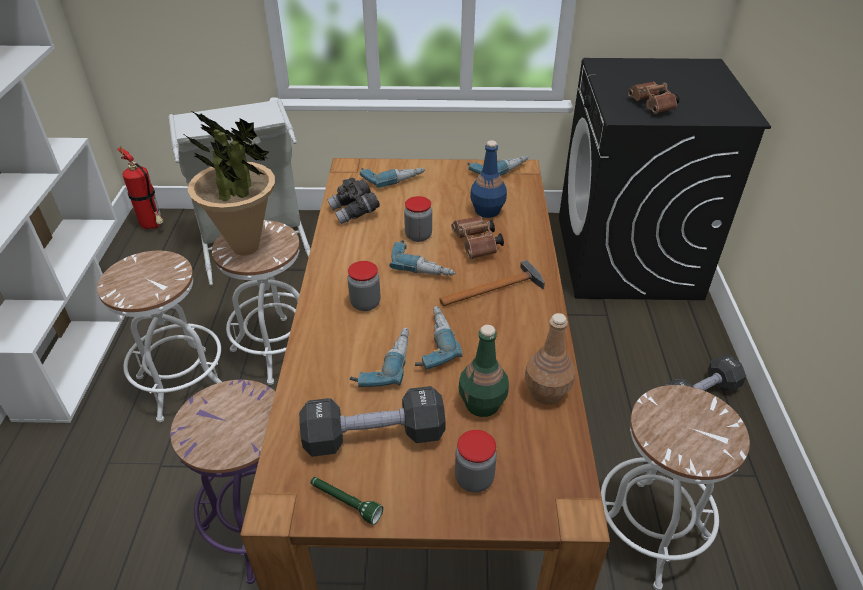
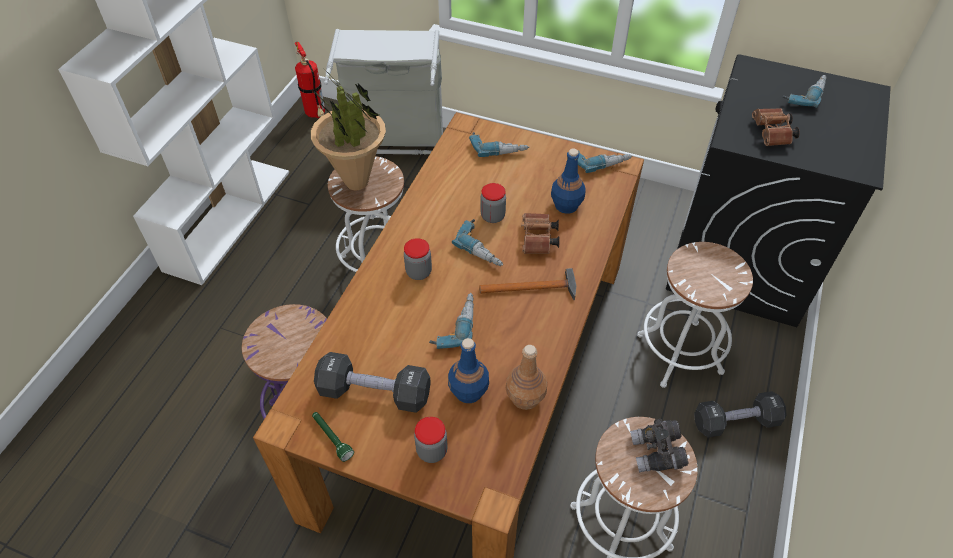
camera: 20 degrees right, 10 degrees up
white stool [97,251,222,422] -> white stool moved to [637,242,753,388]
grey binoculars [327,178,380,224] -> grey binoculars moved to [630,418,689,472]
power drill [350,328,409,387] -> power drill moved to [783,75,826,108]
green bottle [459,325,509,417] -> blue bottle [448,338,489,403]

